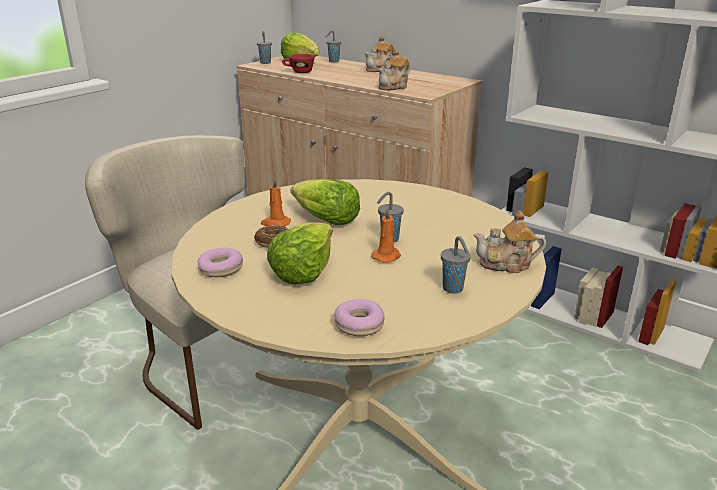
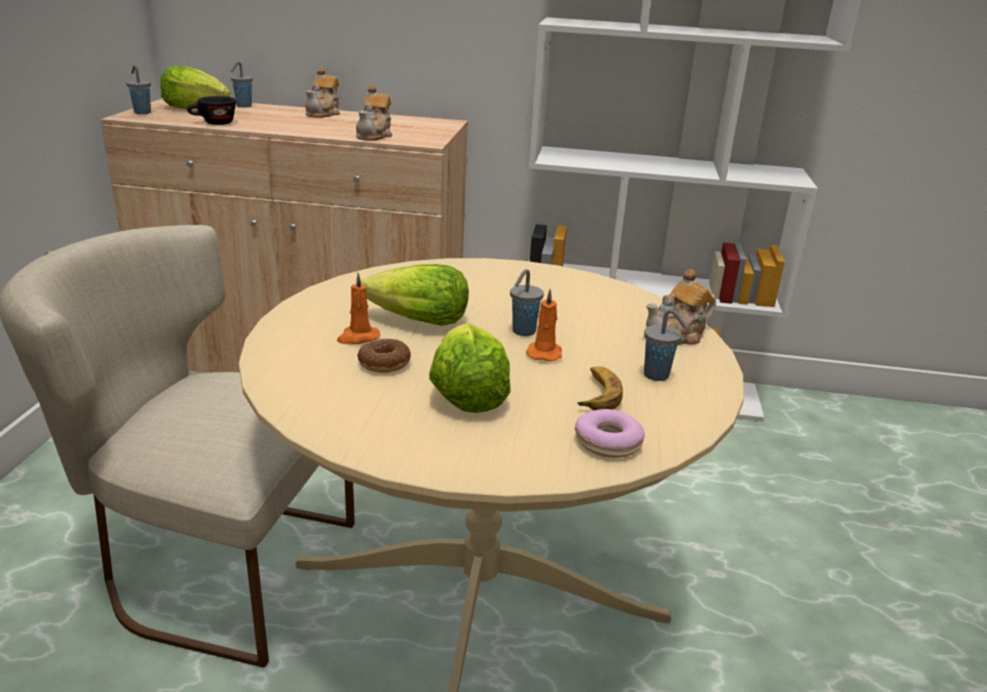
camera: 30 degrees left, 0 degrees up
donut [198,248,243,277] -> none
red cup [282,54,315,73] -> black cup [187,96,236,125]
none -> banana [577,366,623,410]

